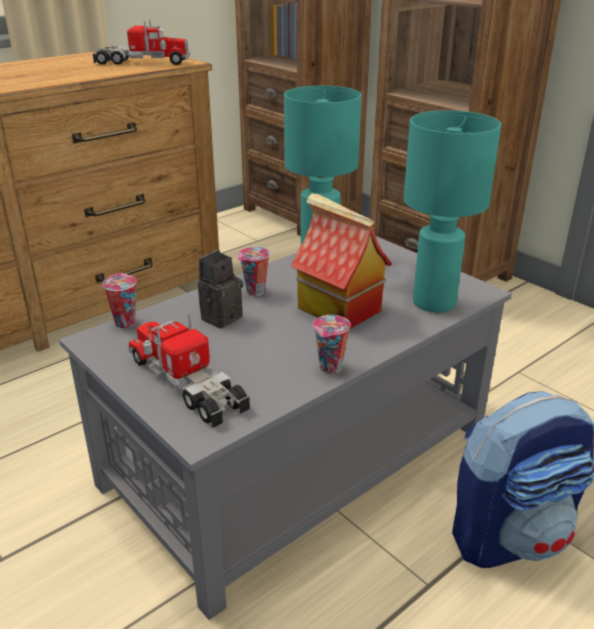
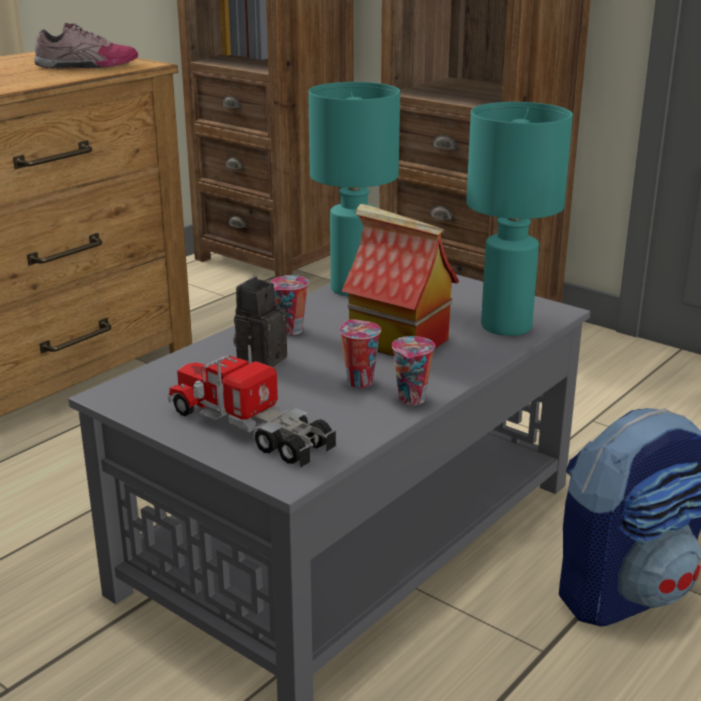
camera: 10 degrees left, 5 degrees down
toy truck [92,19,190,65] -> shoe [34,23,138,69]
cup [102,273,137,328] -> cup moved to [339,319,381,388]

